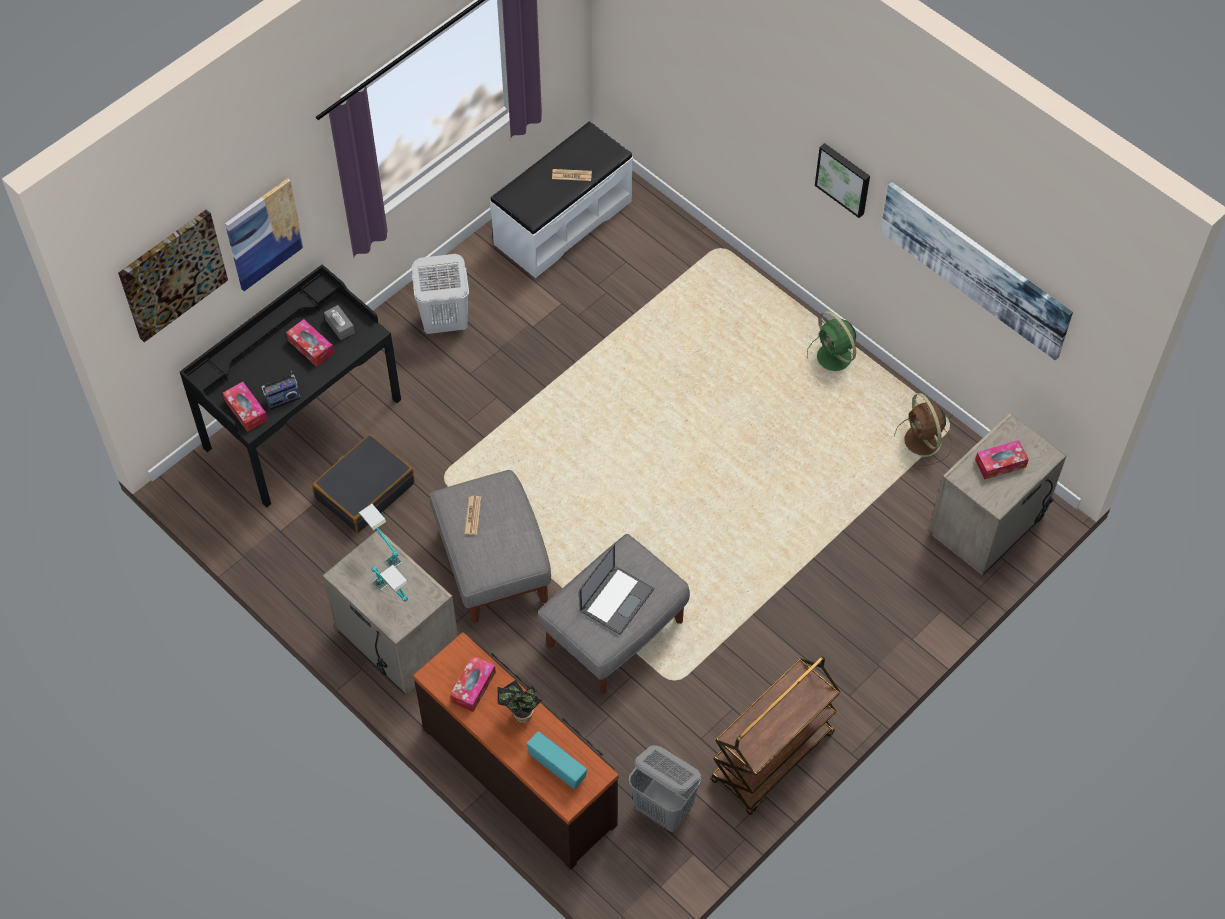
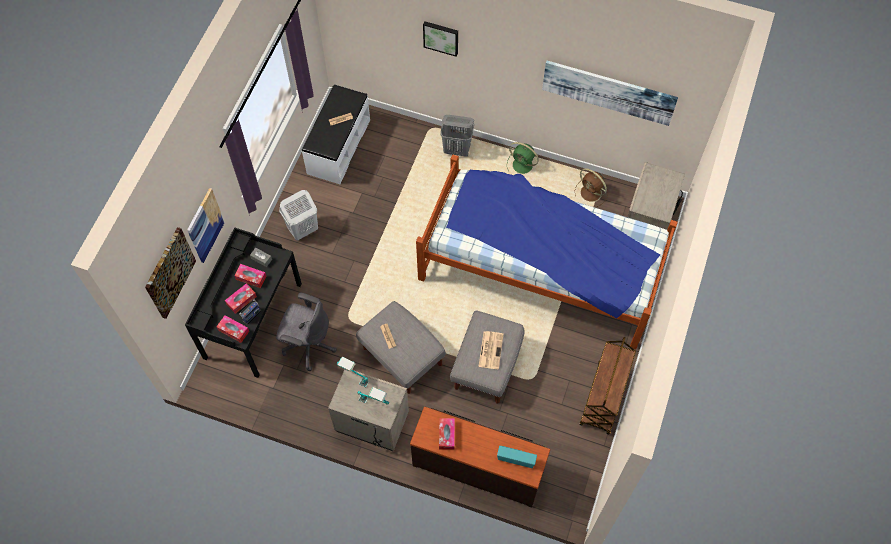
camera: 25 degrees left, 5 degrees up
black suitcase [312,434,414,533] -> grey office chair [276,292,337,371]
potted plant [498,680,543,723] -> none
laptop [579,544,654,635] -> newspaper [479,331,504,369]
grey laundry basket [628,745,701,832] -> grey laundry basket moved to [440,115,474,157]
picture [815,143,870,218] -> picture moved to [423,21,458,57]
tissue box [975,440,1029,479] -> tissue box moved to [225,284,257,314]
none -> bed [416,155,678,349]

